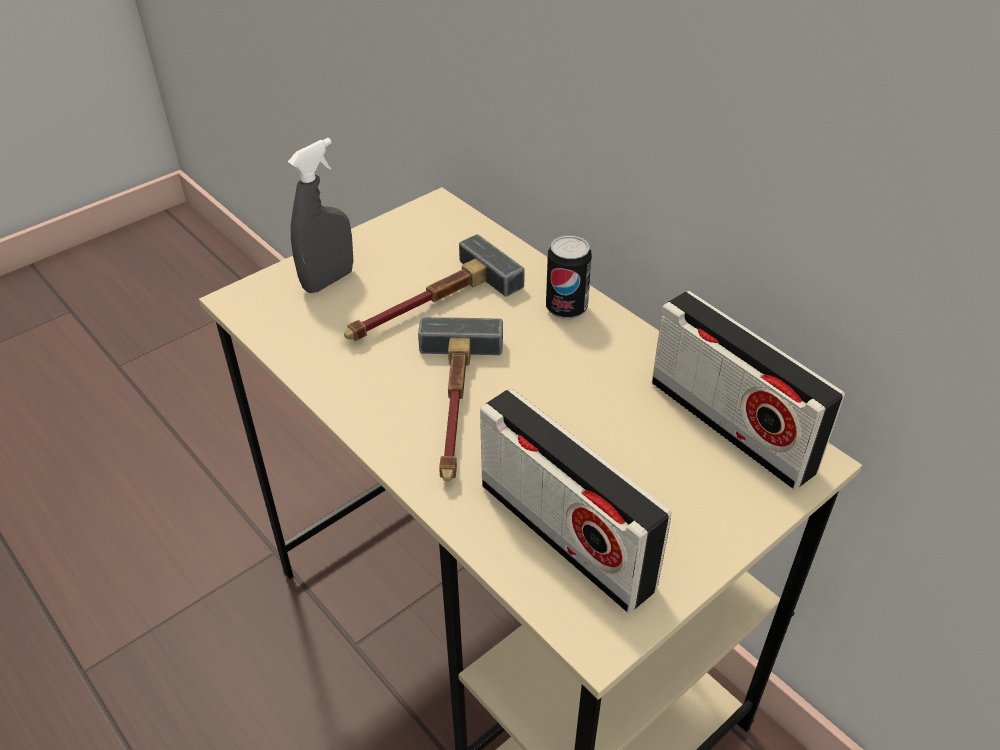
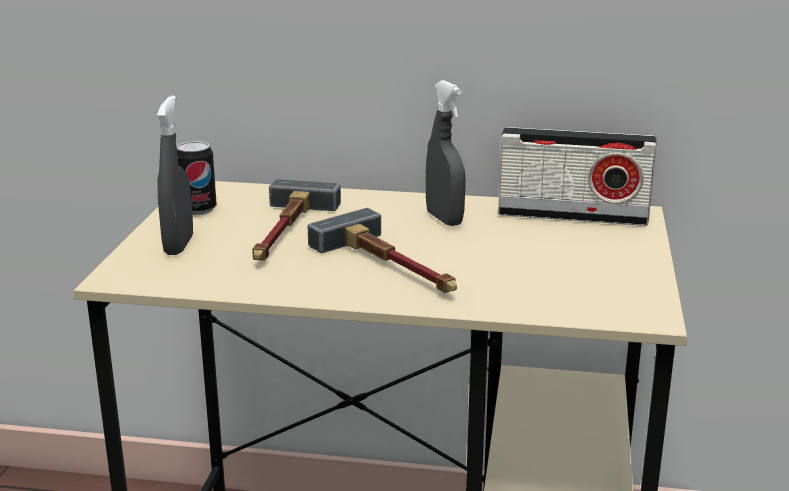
camera: 40 degrees left, 20 degrees down
radio [480,389,672,613] -> none
can [546,235,592,319] -> can moved to [177,141,217,215]
none -> grey spray bottle [426,80,466,226]

